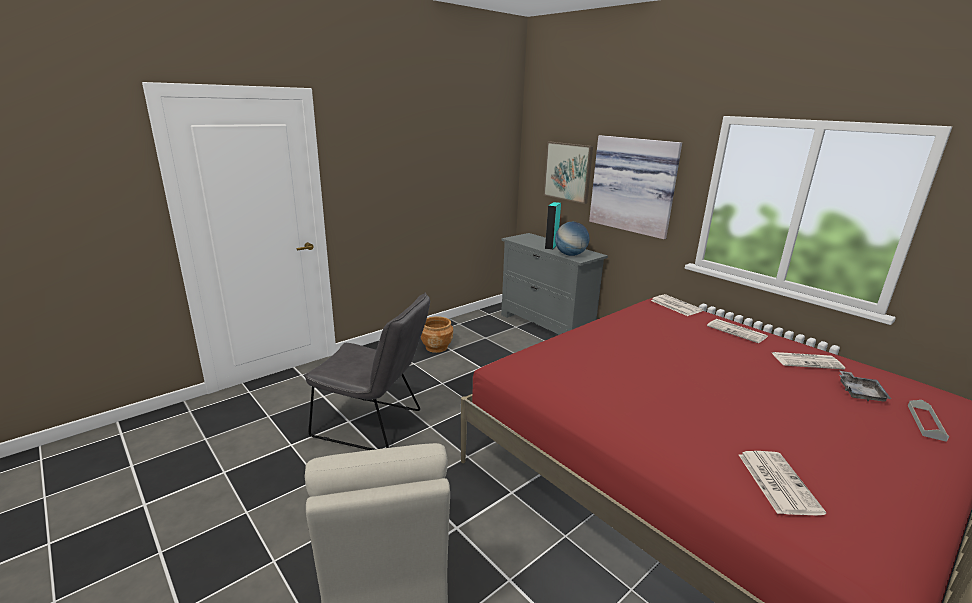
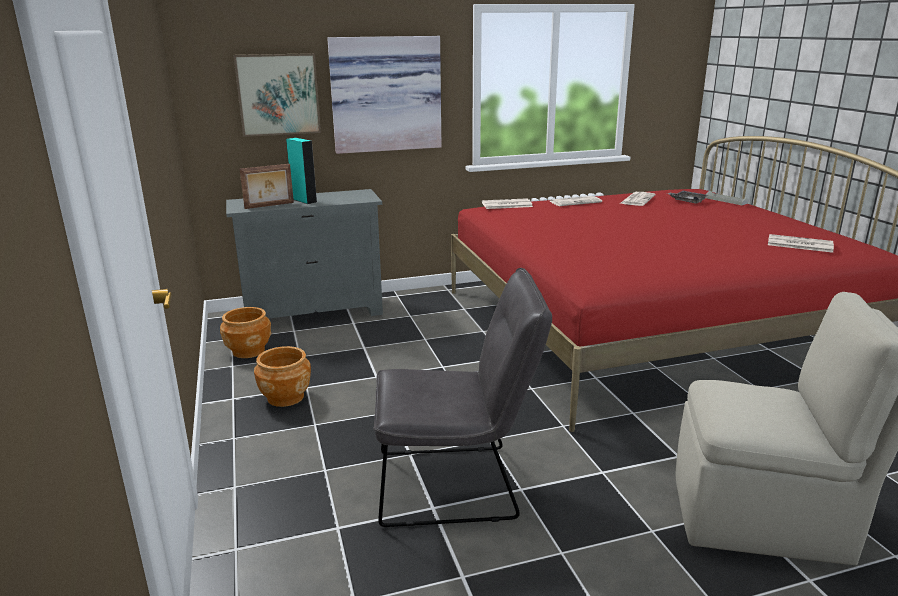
camera: 65 degrees left, 0 degrees up
grey chair [304,293,430,450] -> grey chair turned 45 degrees clockwise [373,268,552,527]
globe [555,222,589,256] -> none
none -> brown planter [220,307,271,358]
none -> picture frame [240,164,294,209]

